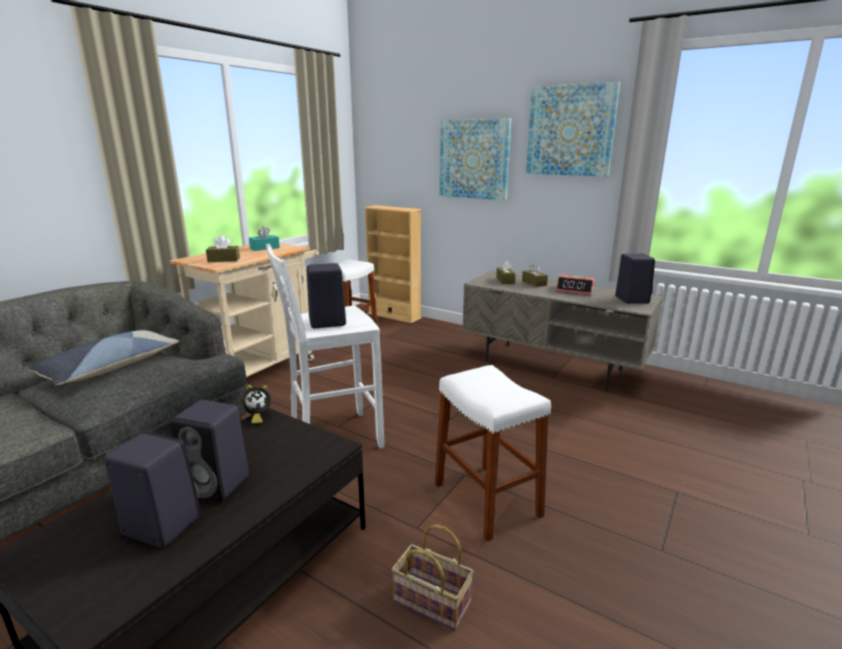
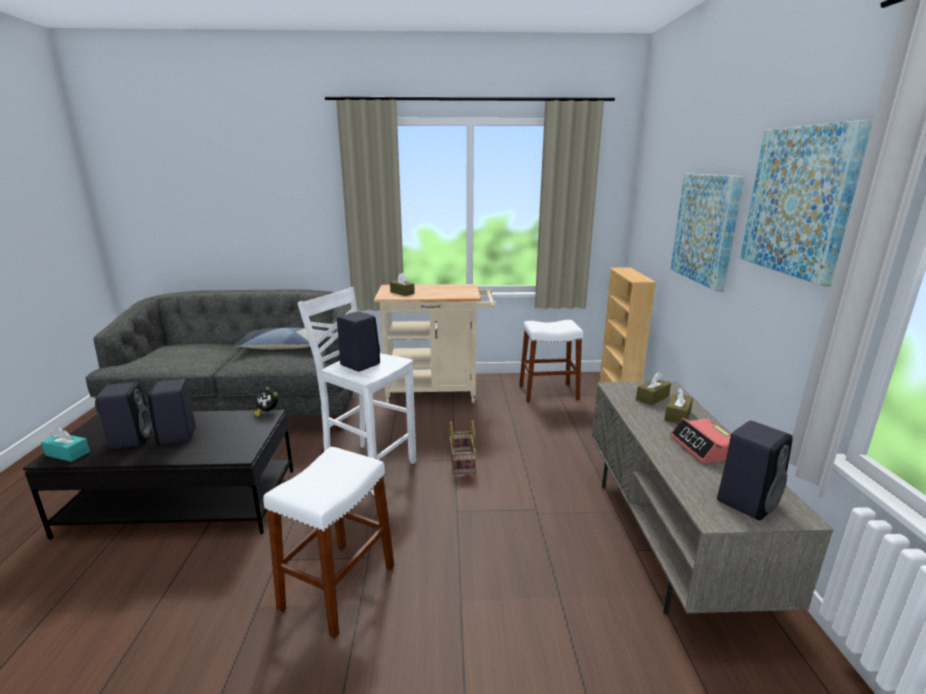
camera: 55 degrees right, 0 degrees up
turquoise tissue box [249,226,280,251] -> turquoise tissue box moved to [41,427,90,462]
basket [391,525,474,630] -> basket moved to [449,420,476,474]

